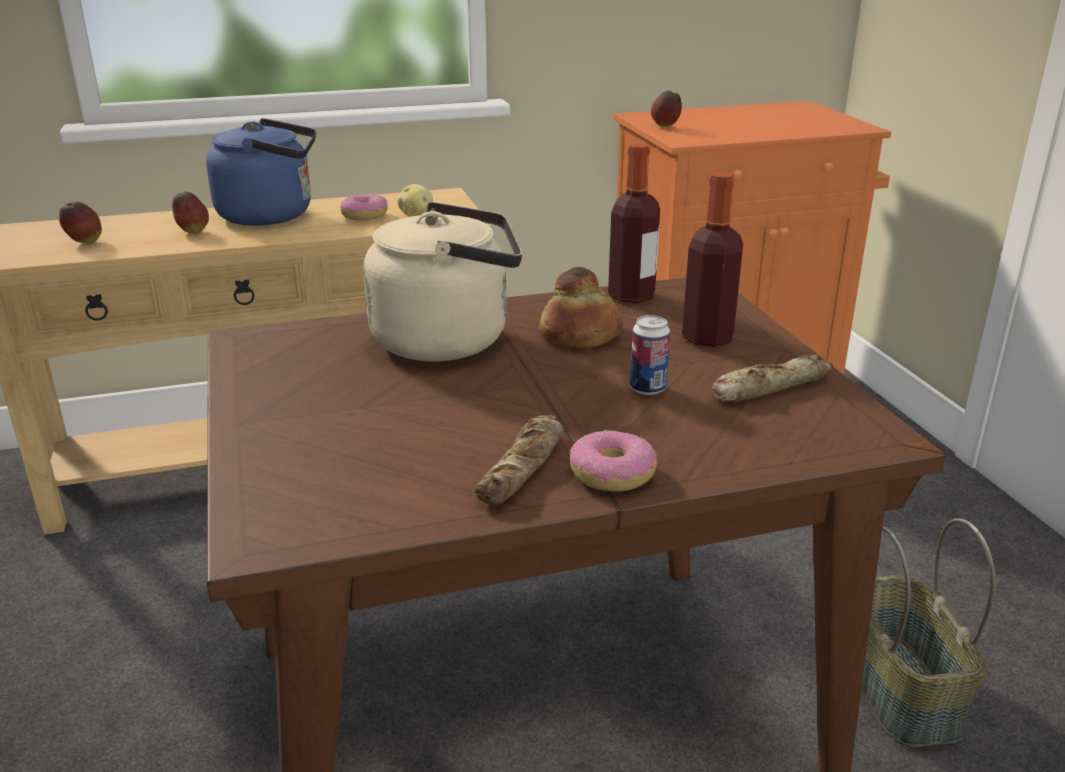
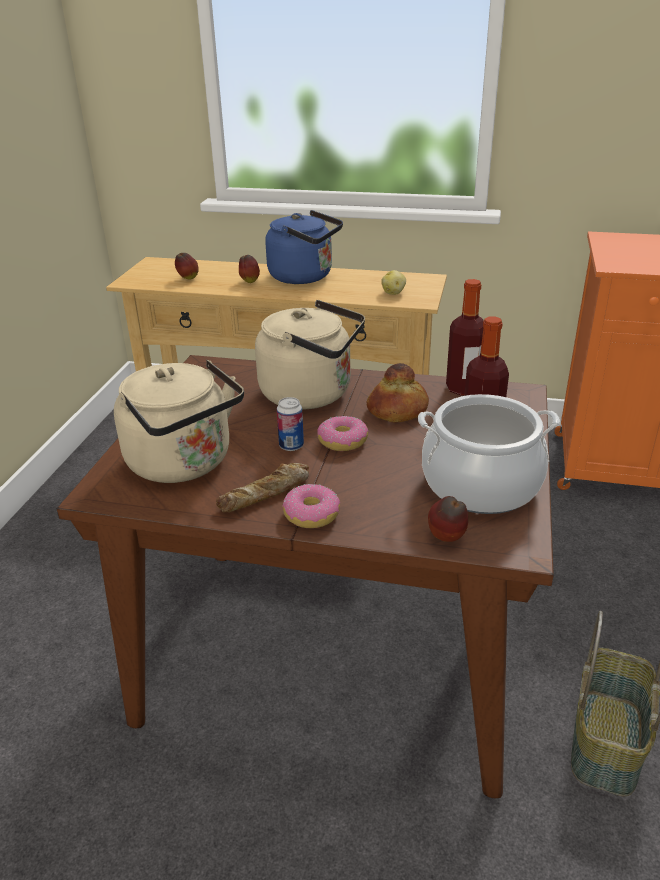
camera: 30 degrees right, 5 degrees up
donut [340,193,388,221] -> donut moved to [317,416,369,451]
can [630,315,670,395] -> can moved to [277,397,304,451]
apple [651,91,682,127] -> apple moved to [428,496,468,542]
bread [712,355,833,403] -> cooking pot [418,394,560,514]
none -> beige kettle [114,359,244,483]

